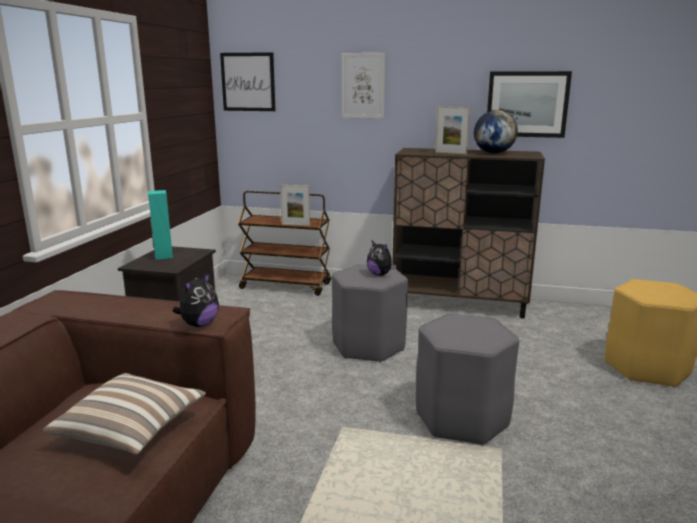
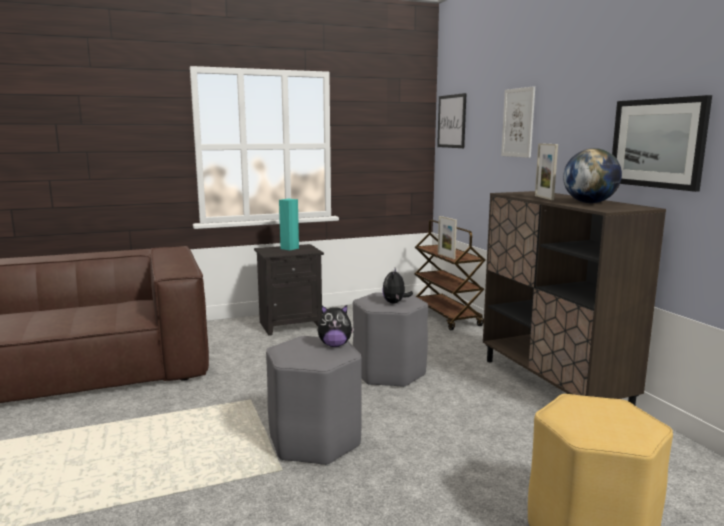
camera: 55 degrees right, 5 degrees down
pillow [43,373,206,455] -> none
plush toy [173,273,219,327] -> plush toy moved to [318,305,354,347]

